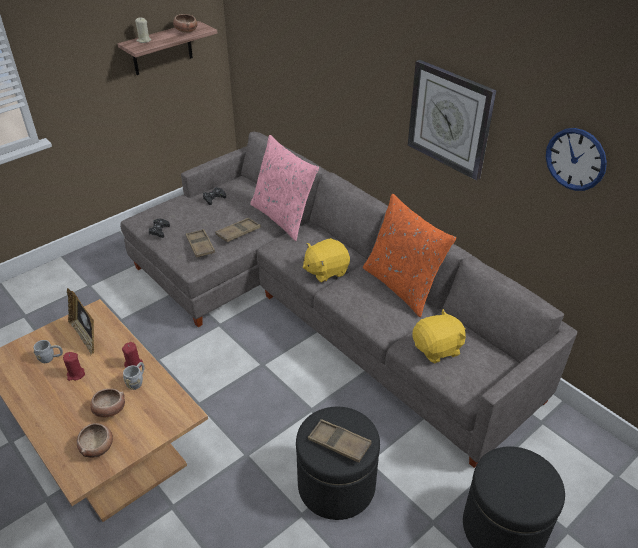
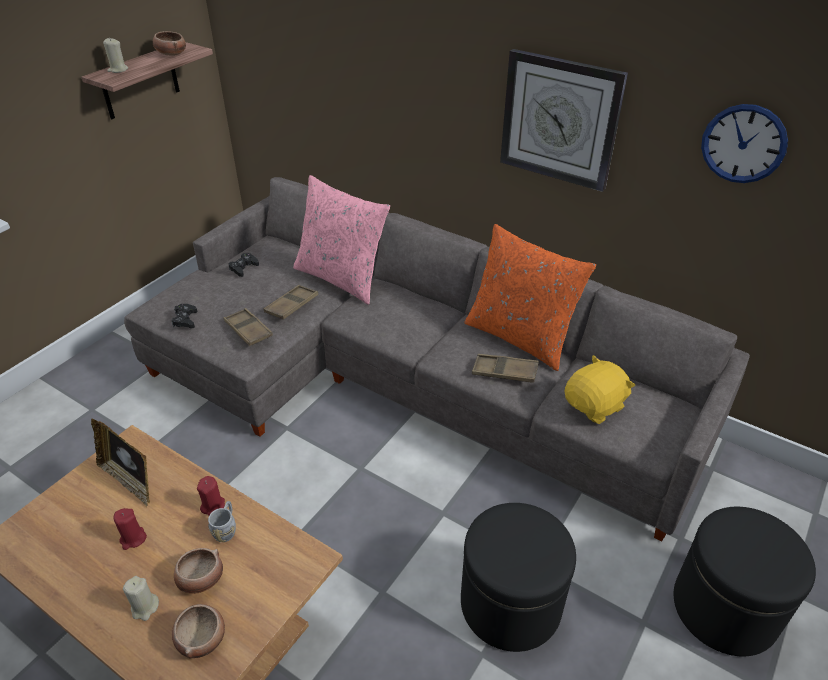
camera: 15 degrees left, 0 degrees up
grey mug [33,340,63,363] -> none
yellow plush toy [303,238,350,283] -> none
brown tray [308,419,372,463] -> brown tray moved to [472,354,539,383]
none -> beige candle [123,576,159,621]

